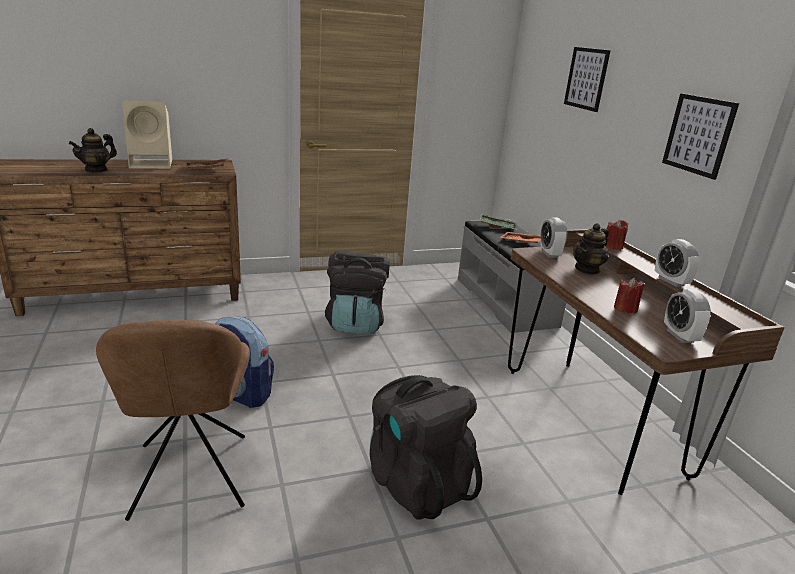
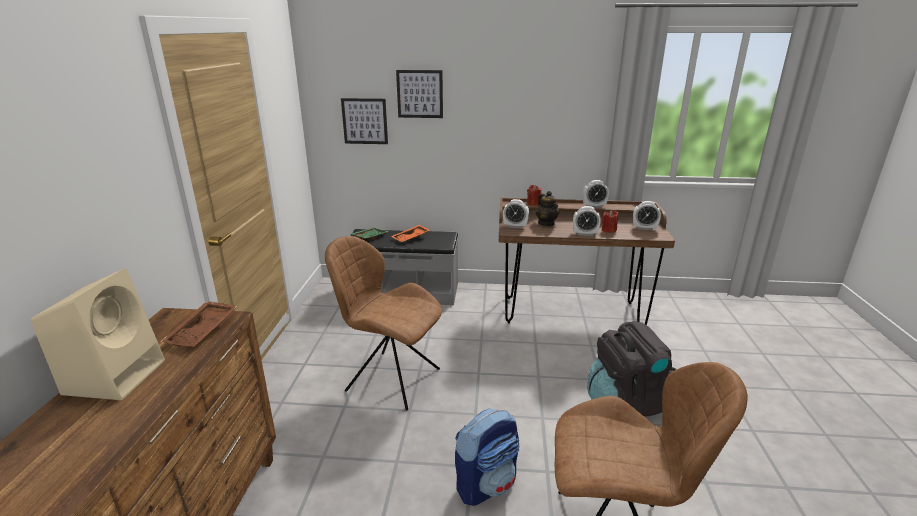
camera: 65 degrees left, 0 degrees up
teapot [69,128,117,173] -> none
black backpack [325,251,390,334] -> brown chair [325,236,442,411]
picture [662,93,739,180] -> picture moved to [341,98,388,144]
none -> alarm clock [573,206,601,236]

